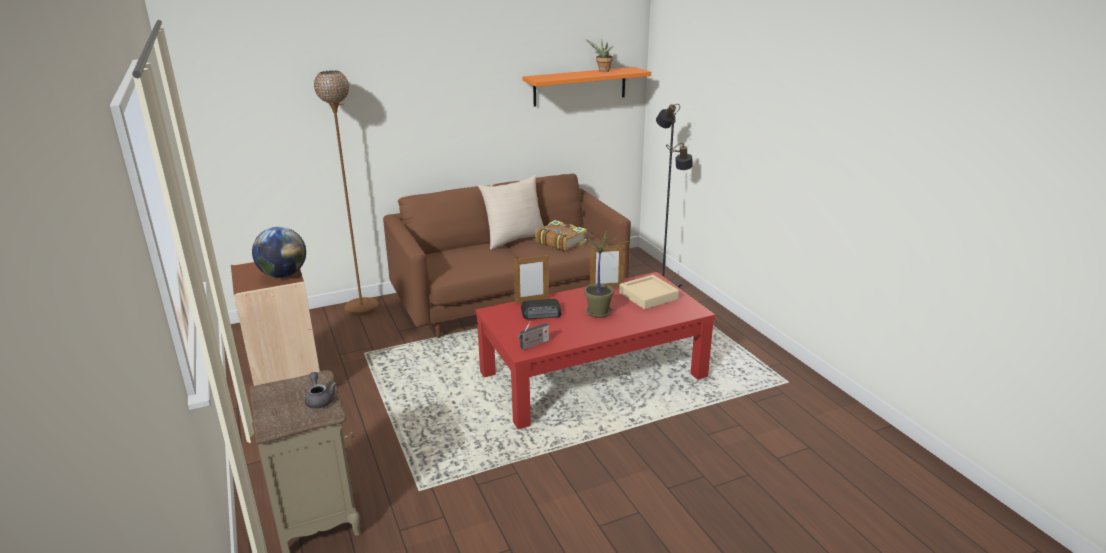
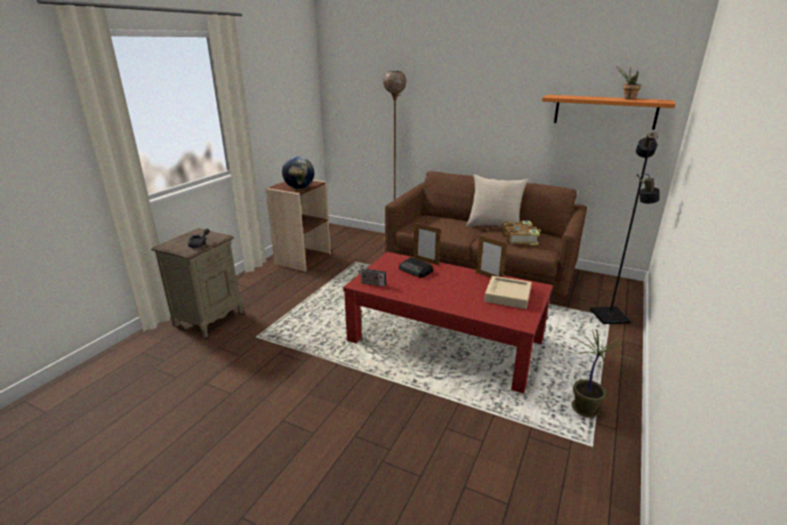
camera: 50 degrees right, 0 degrees up
potted plant [578,230,629,318] -> potted plant moved to [571,329,635,417]

